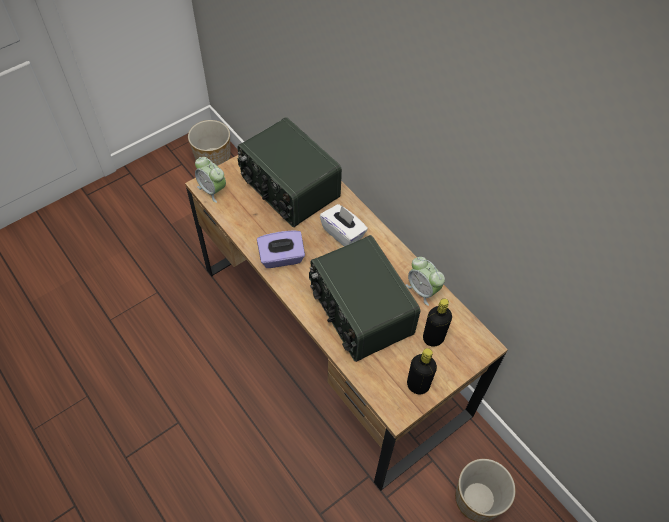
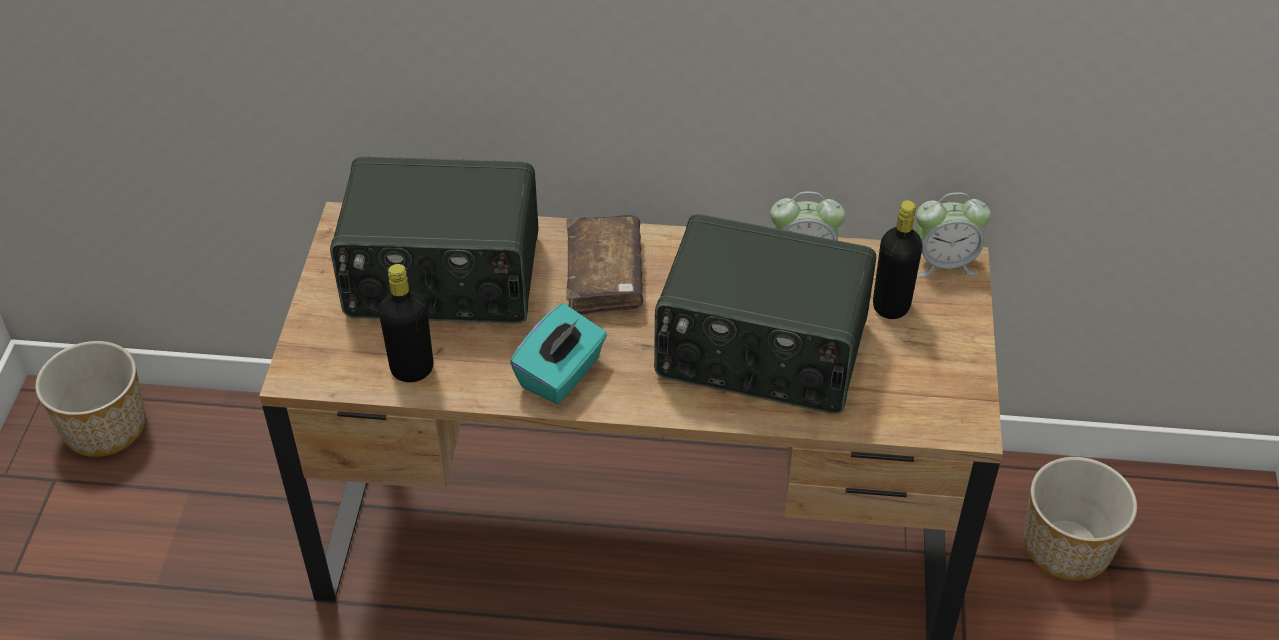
camera: 45 degrees left, 10 degrees down
alarm clock [195,157,226,203] -> alarm clock moved to [916,192,991,277]
purple tissue box [257,230,305,268] -> turquoise tissue box [510,304,607,404]
white tissue box [320,204,368,246] -> brown book [566,215,643,315]
black bottle [407,348,437,394] -> black bottle moved to [379,264,434,382]

